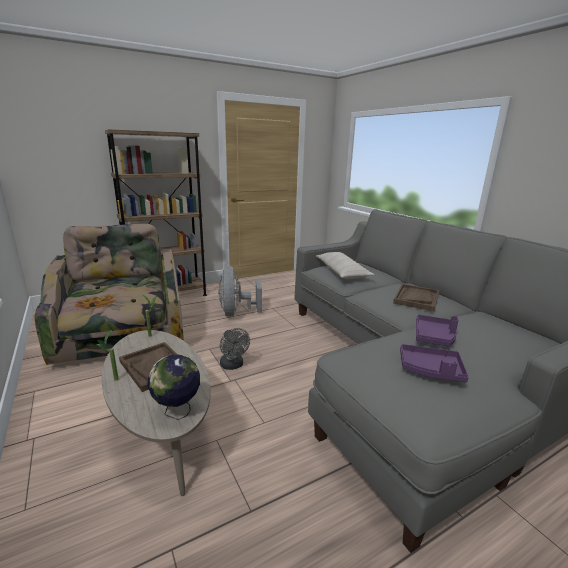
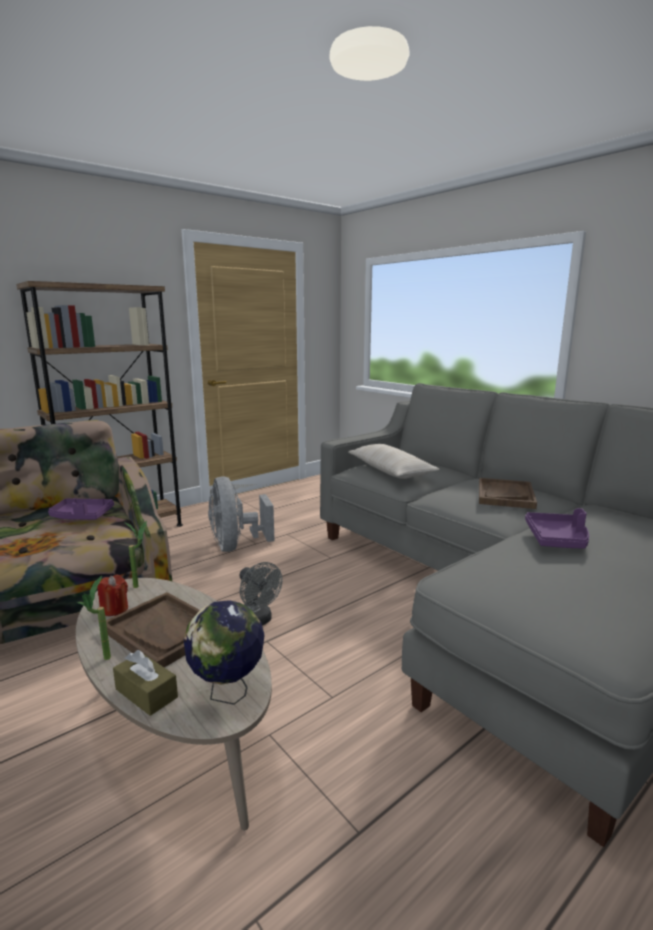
camera: 10 degrees left, 5 degrees down
purple tray [400,344,469,382] -> purple tray moved to [48,498,114,520]
none -> red candle [97,575,128,616]
none -> brown tissue box [113,650,178,716]

